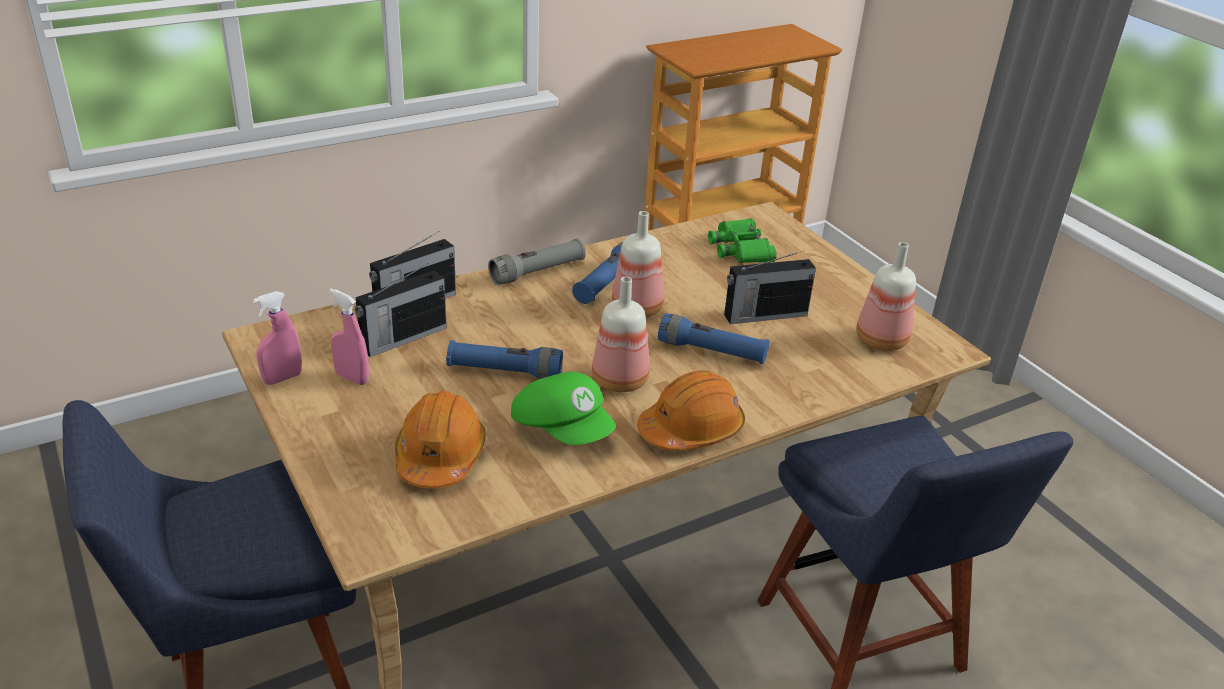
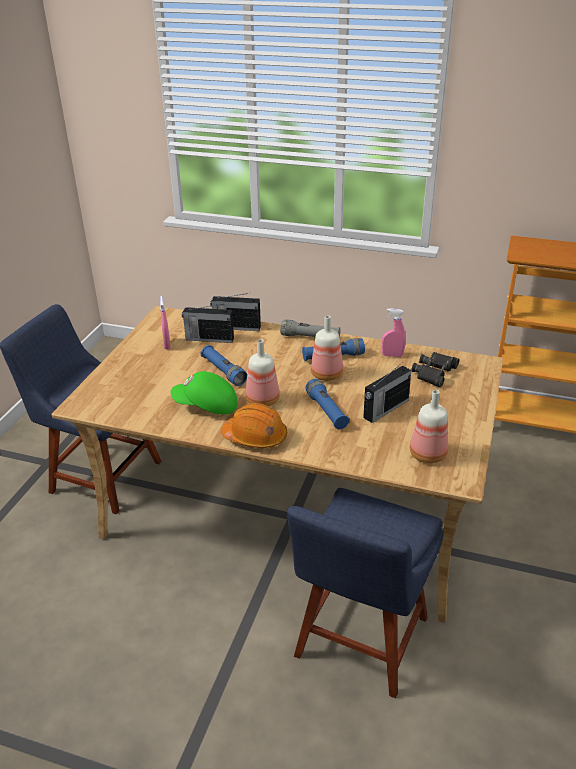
camera: 50 degrees right, 0 degrees up
pink spray bottle [253,291,302,385] -> pink spray bottle moved to [381,308,406,357]
orange hard hat [395,391,485,489] -> none
green cap [511,372,616,445] -> green cap turned 90 degrees clockwise [171,371,237,415]
green binoculars [708,218,777,263] -> black binoculars [411,352,459,387]
radio [724,250,816,324] -> radio turned 75 degrees counterclockwise [363,362,411,423]

